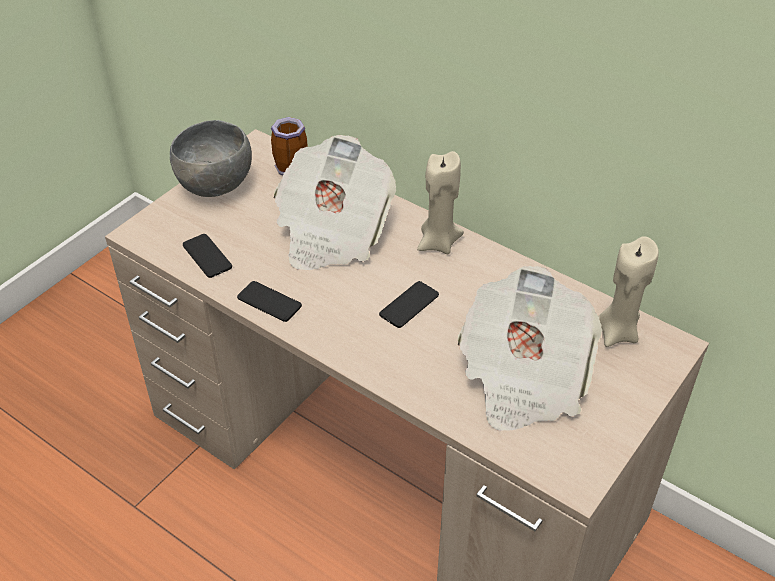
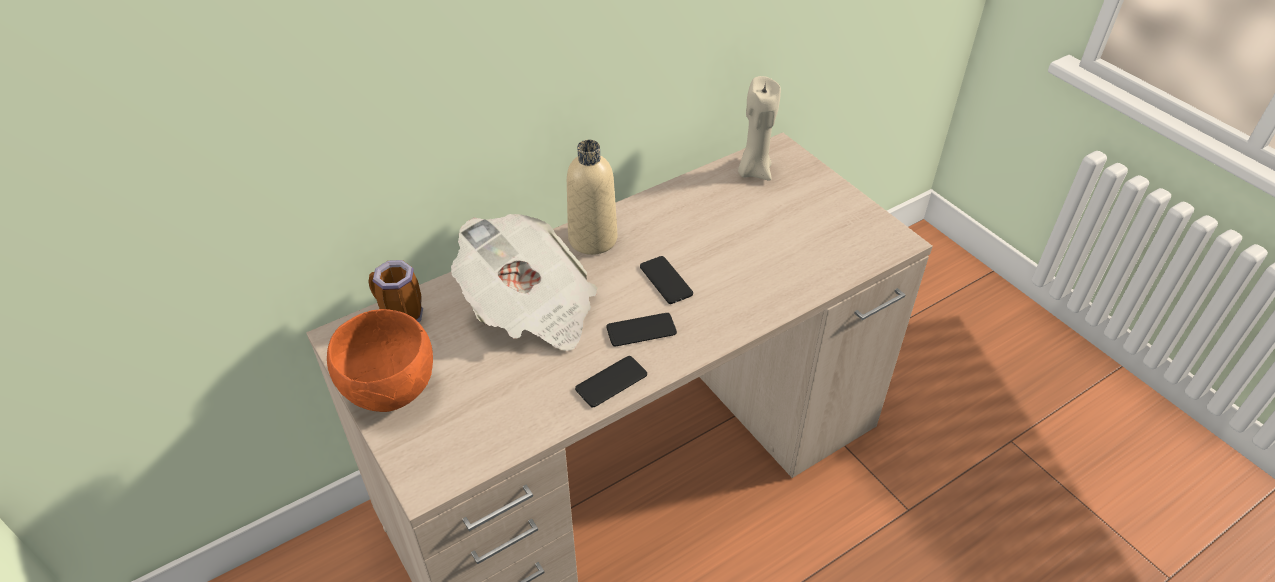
camera: 70 degrees left, 0 degrees up
grey bowl [170,120,252,197] -> orange bowl [327,309,433,412]
phone [183,234,232,278] -> phone moved to [606,313,677,346]
beige candle [417,151,464,254] -> beige bottle [567,140,617,255]
newspaper [458,266,602,431] -> none

